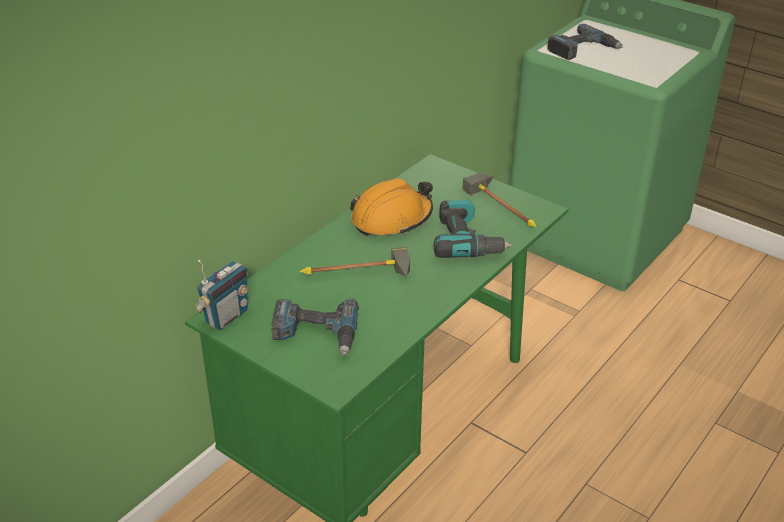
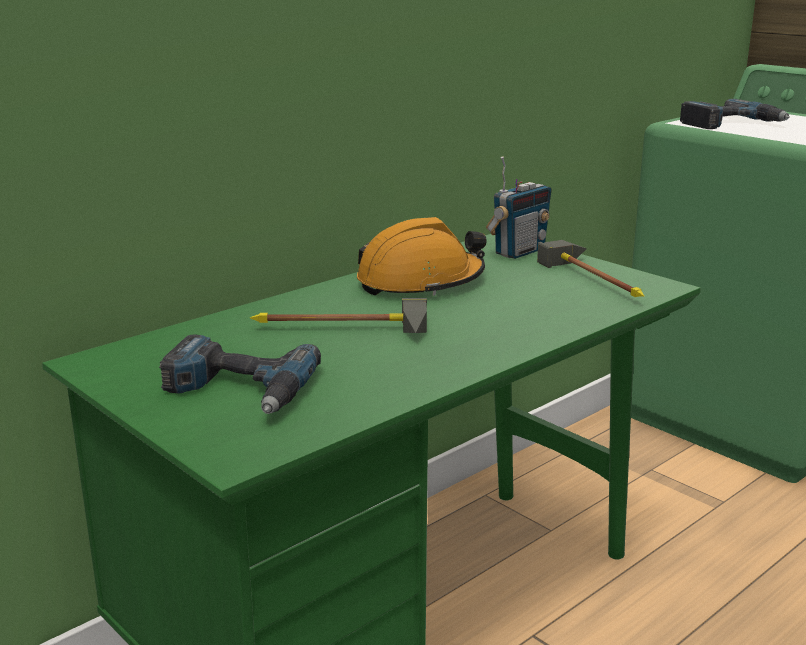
camera: 10 degrees right, 15 degrees down
radio [195,260,248,330] -> radio moved to [486,156,551,259]
power drill [434,200,513,258] -> none

